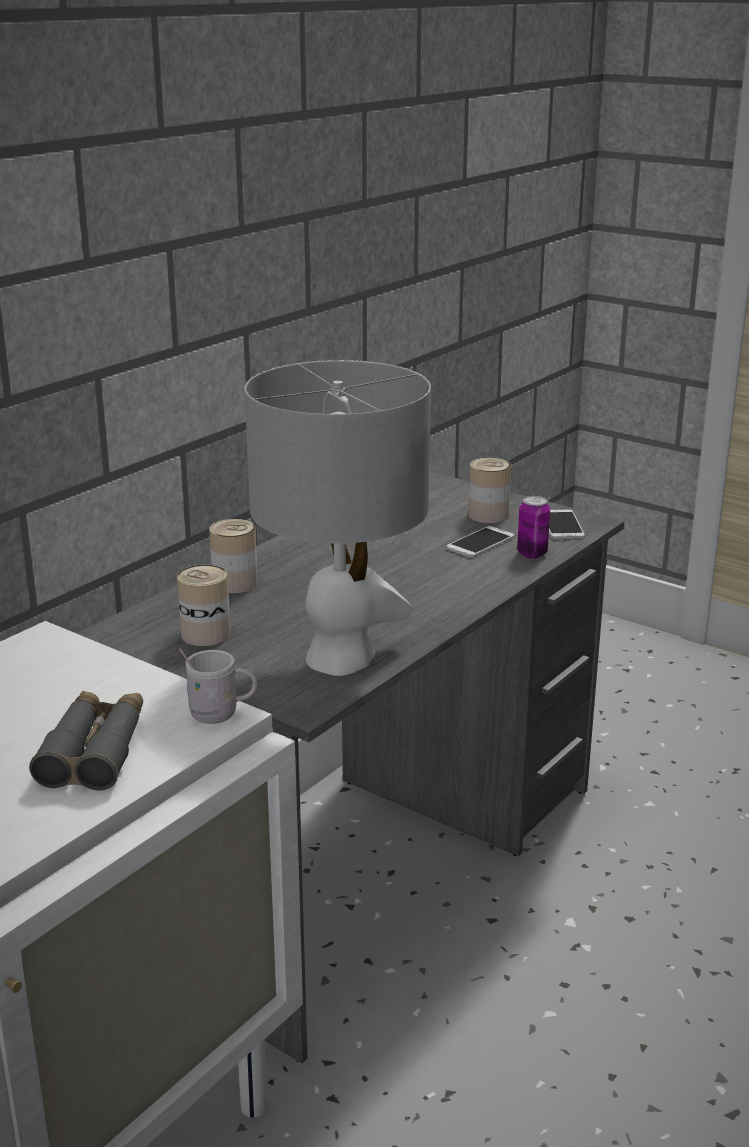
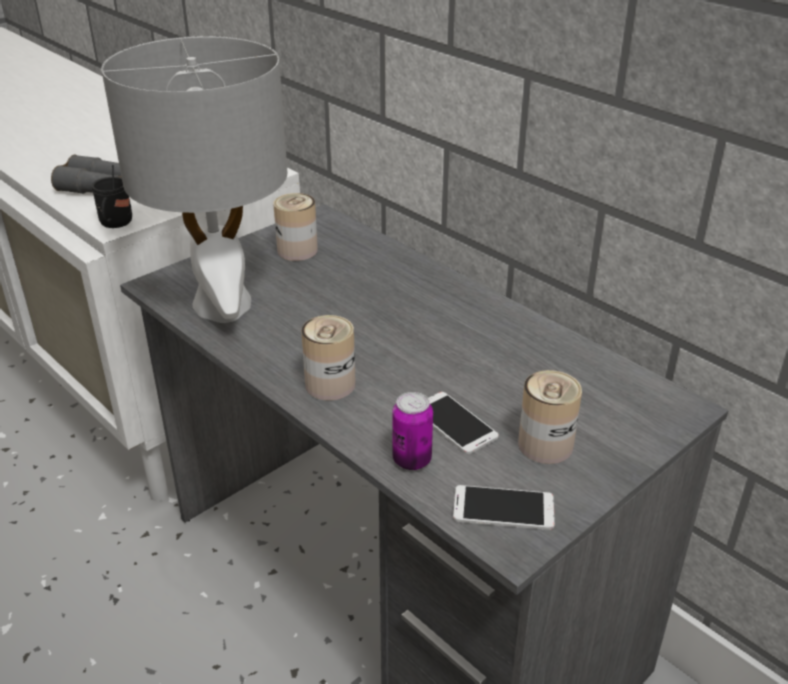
camera: 100 degrees right, 10 degrees up
white mug [179,648,257,724] -> black mug [91,165,132,228]
can [209,519,258,594] -> can moved to [301,315,356,401]

